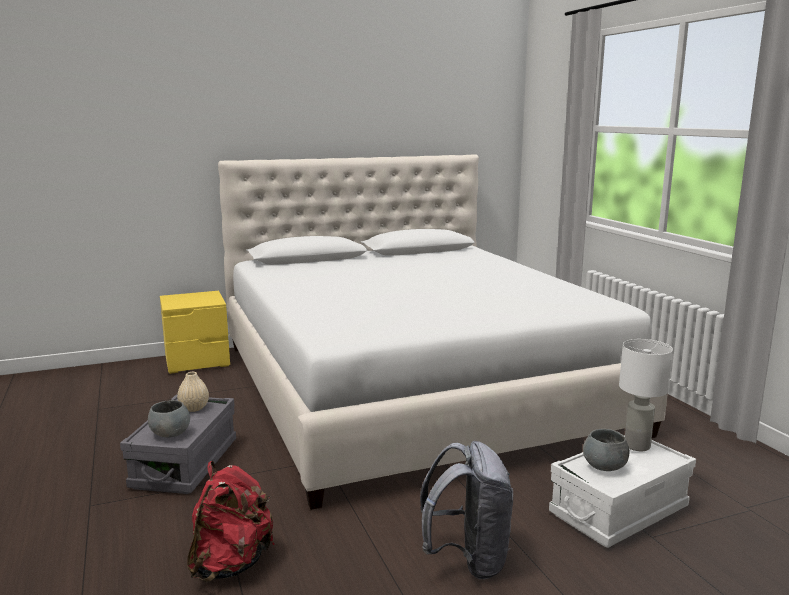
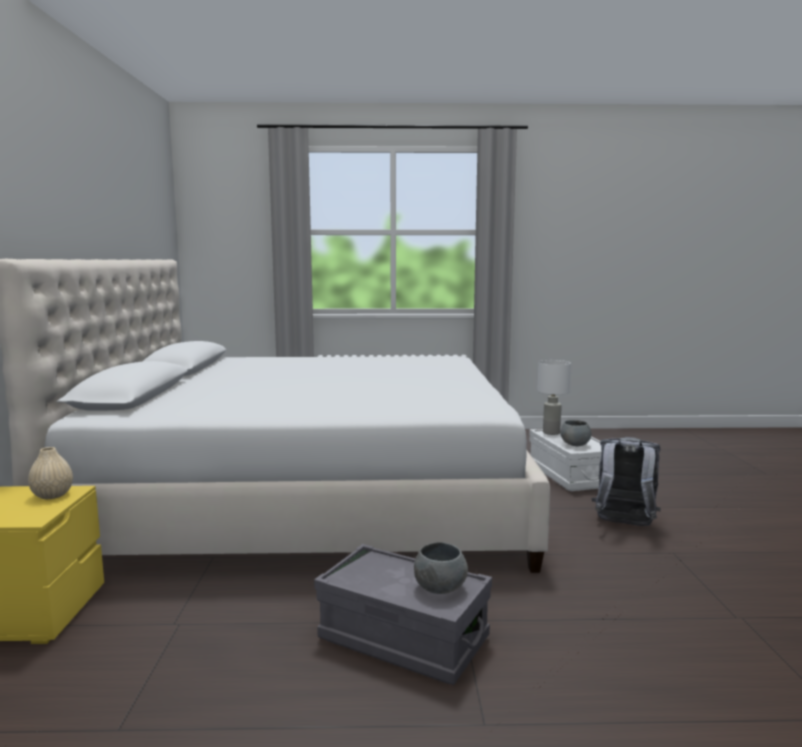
camera: 70 degrees left, 5 degrees down
beige vase [177,372,209,412] -> beige vase moved to [28,447,73,499]
red backpack [187,461,275,582] -> none

